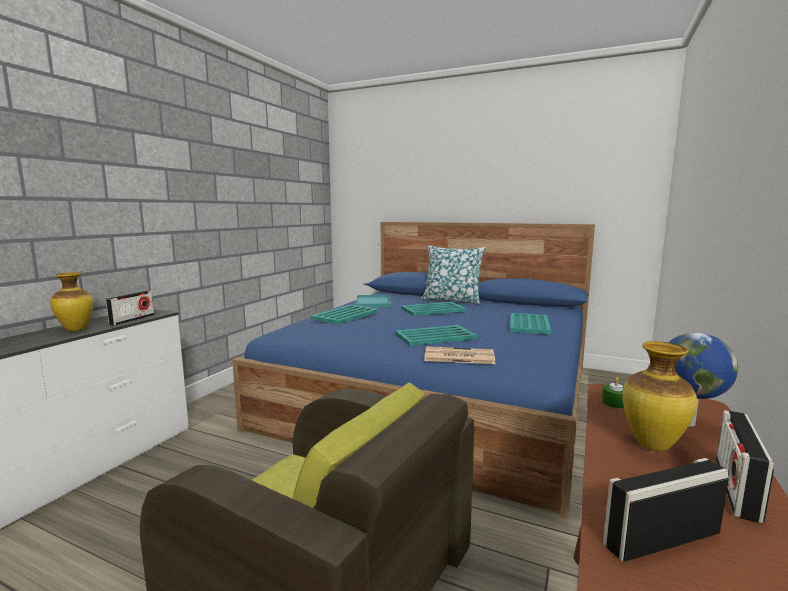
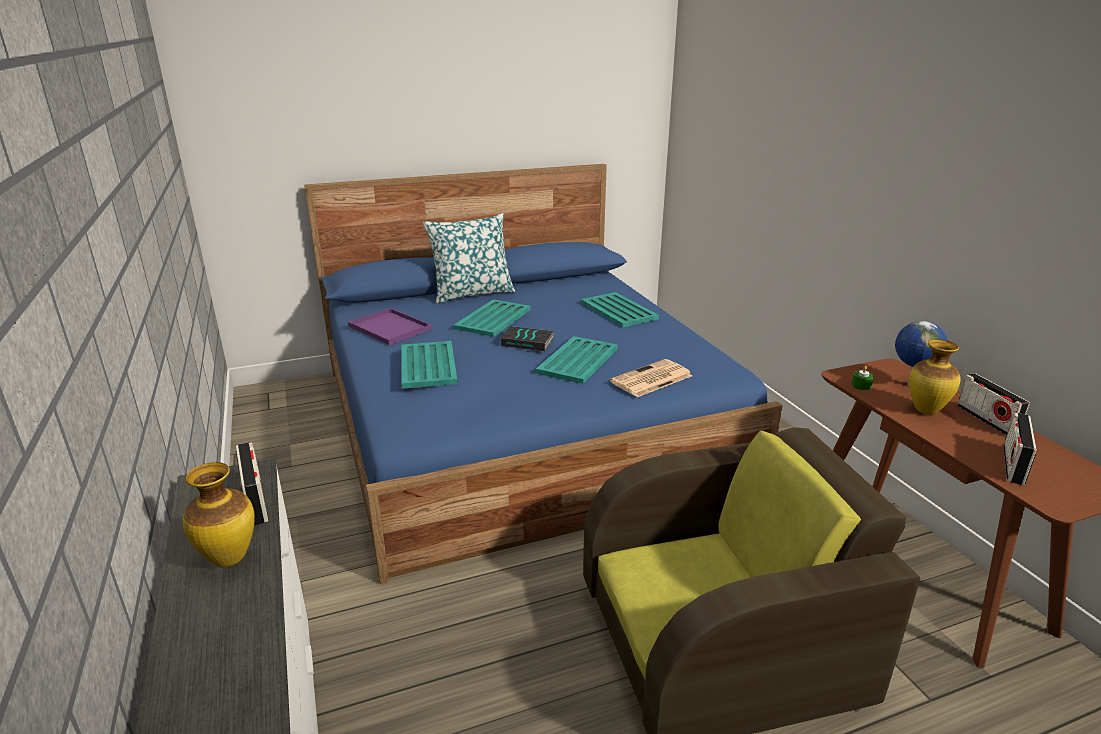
camera: 45 degrees left, 15 degrees up
turquoise tray [356,295,391,307] -> purple tray [348,308,432,345]
none -> book [501,326,555,351]

